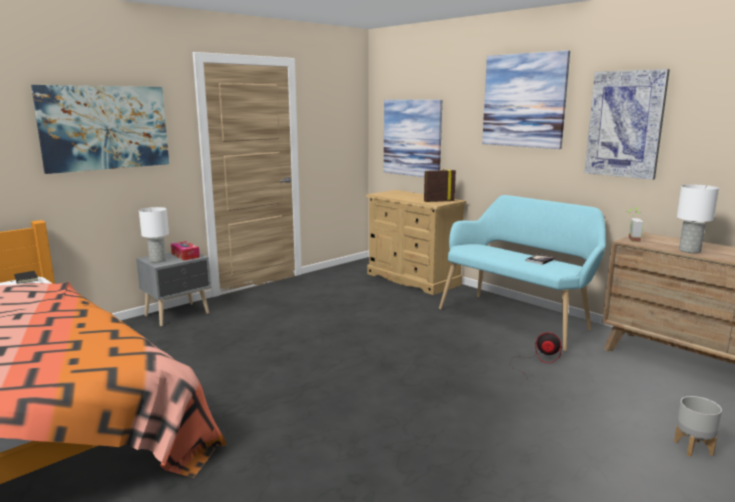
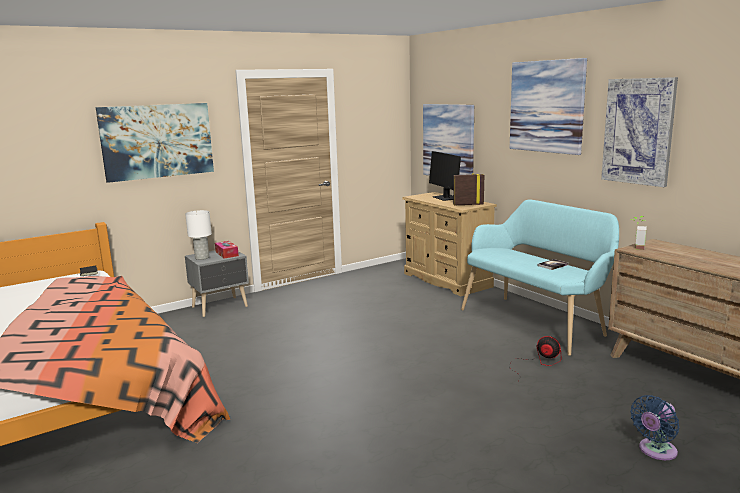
camera: 10 degrees right, 0 degrees up
grey planter [674,396,722,456] -> blue fan [630,395,679,460]
white table lamp [677,184,719,253] -> none
none -> monitor [429,151,461,201]

